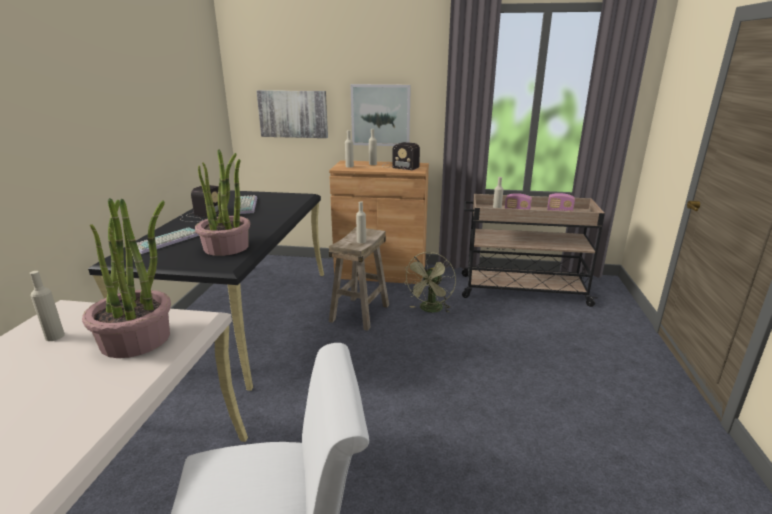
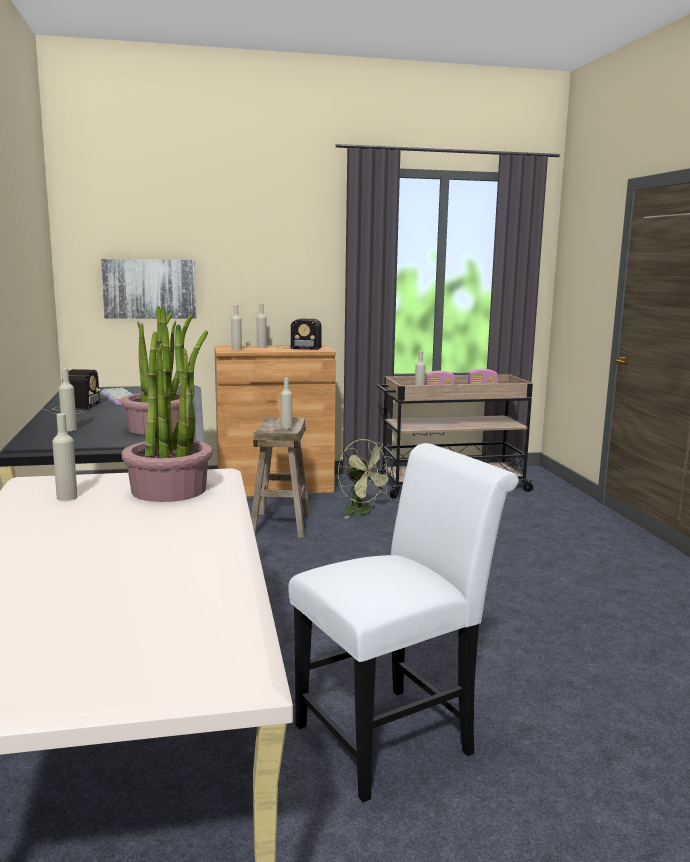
camera: 20 degrees left, 10 degrees down
keyboard [137,227,199,254] -> beige bottle [59,368,77,431]
picture [350,84,411,146] -> none
green fan [404,252,456,313] -> green fan turned 45 degrees counterclockwise [338,439,394,519]

